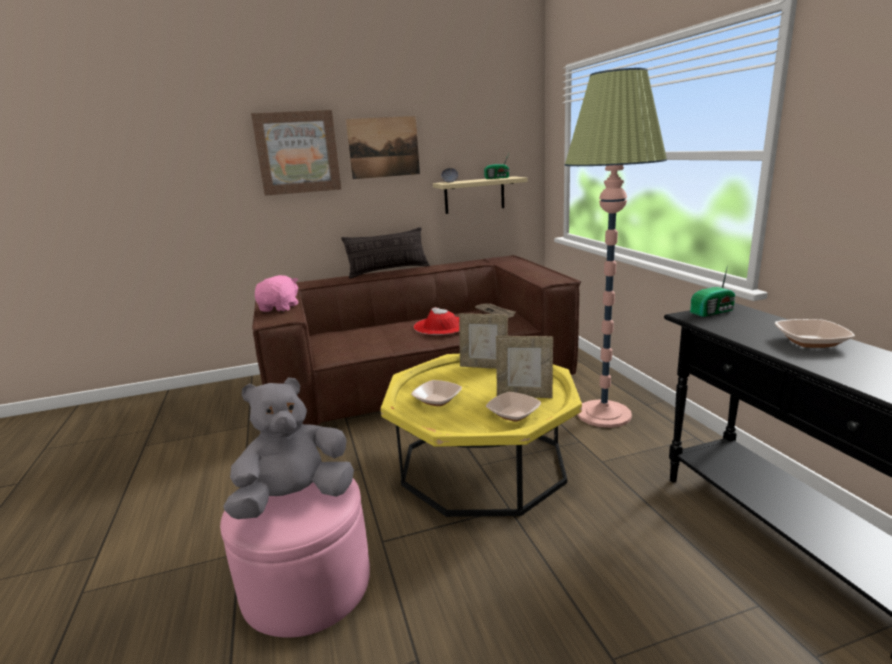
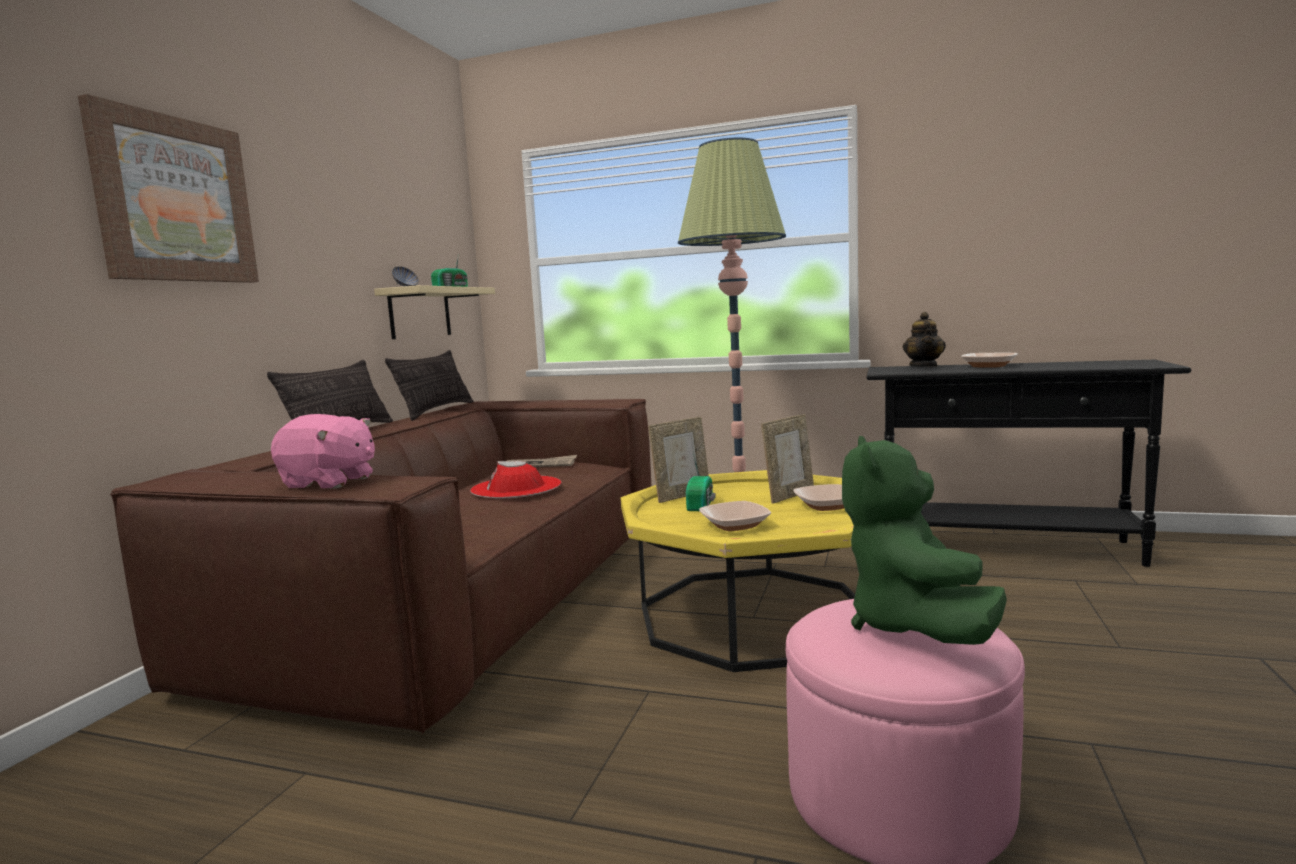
camera: 55 degrees left, 10 degrees down
grey plush toy [224,378,354,519] -> green plush toy [842,436,1007,645]
pink plush toy [255,275,298,312] -> pink plush toy turned 150 degrees clockwise [271,414,375,488]
picture [346,116,420,179] -> none
radio [690,266,736,317] -> radio moved to [686,452,716,511]
none -> pillow [385,350,473,421]
none -> teapot [903,312,946,367]

